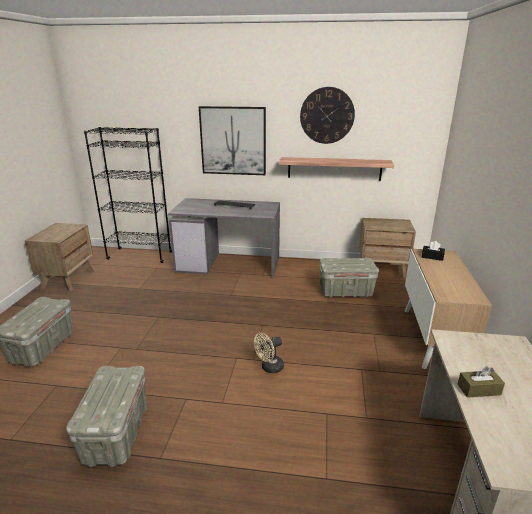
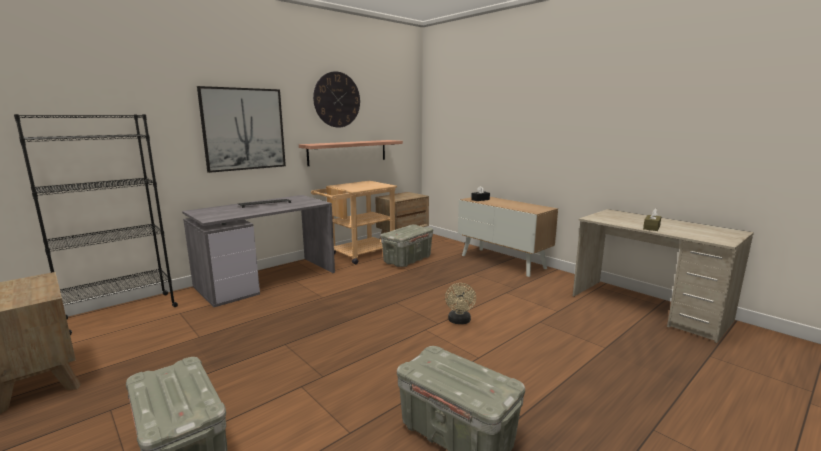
camera: 50 degrees left, 10 degrees down
none -> beige cart [311,181,397,265]

